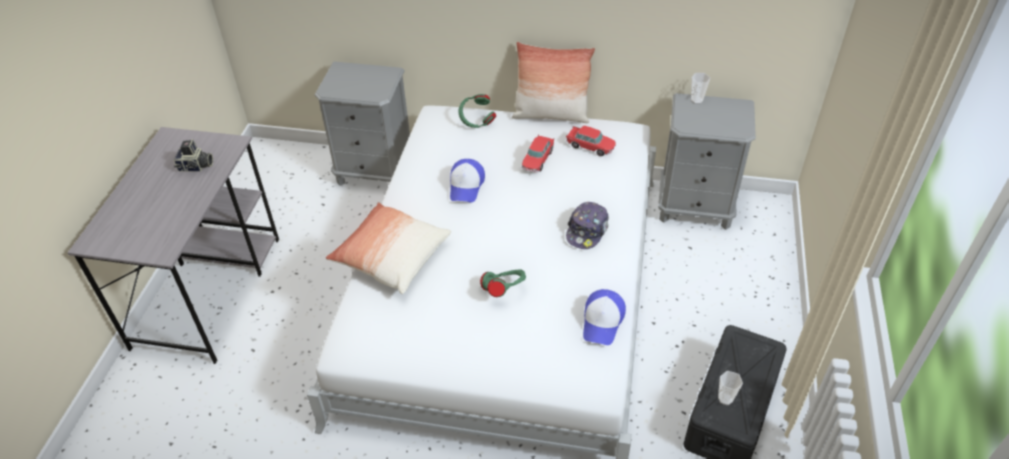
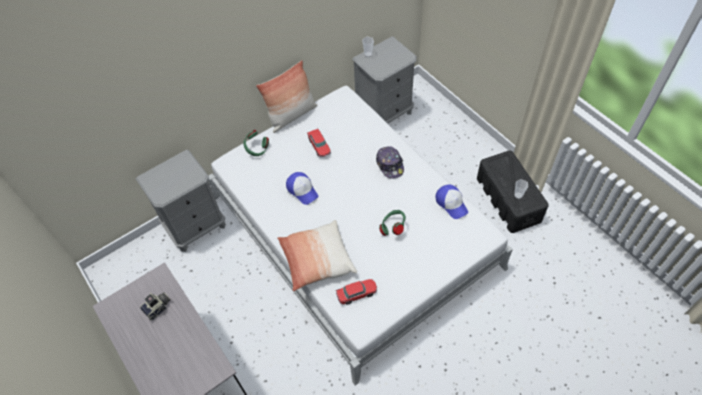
camera: 45 degrees left, 10 degrees up
toy car [566,126,616,156] -> toy car moved to [336,279,377,304]

